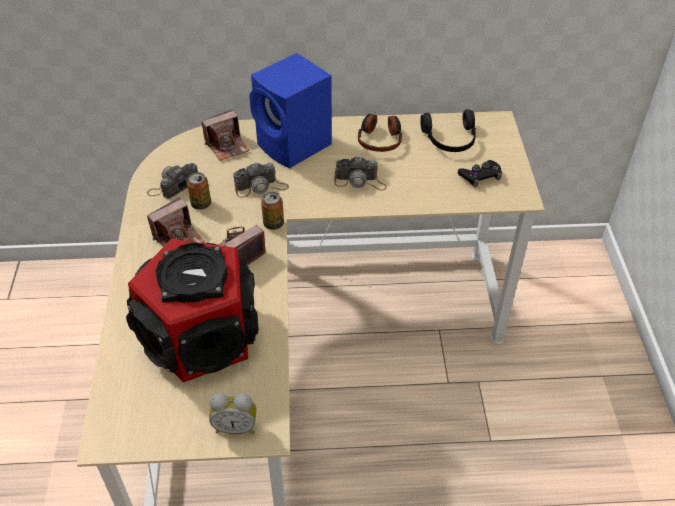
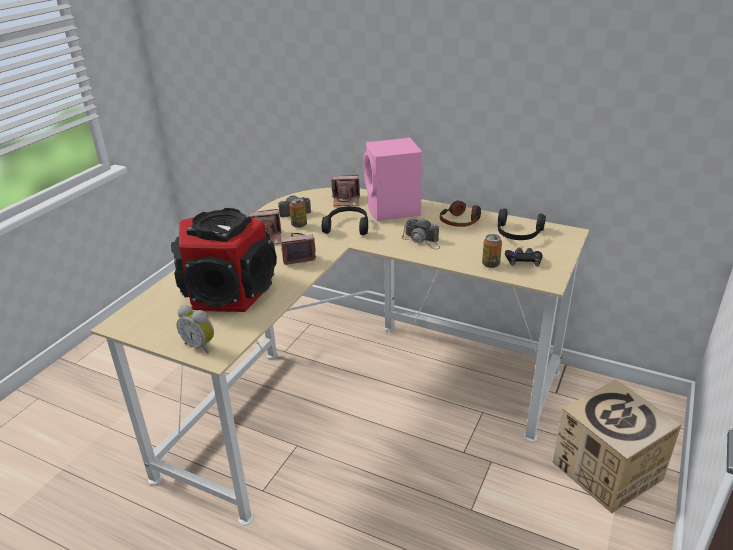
camera: 30 degrees right, 15 degrees down
camera [233,163,289,198] -> black headphones [322,206,368,235]
blue speaker [249,53,332,169] -> pink speaker [363,138,422,221]
can [261,192,284,230] -> can moved to [482,234,502,268]
none -> cardboard box [552,379,682,513]

